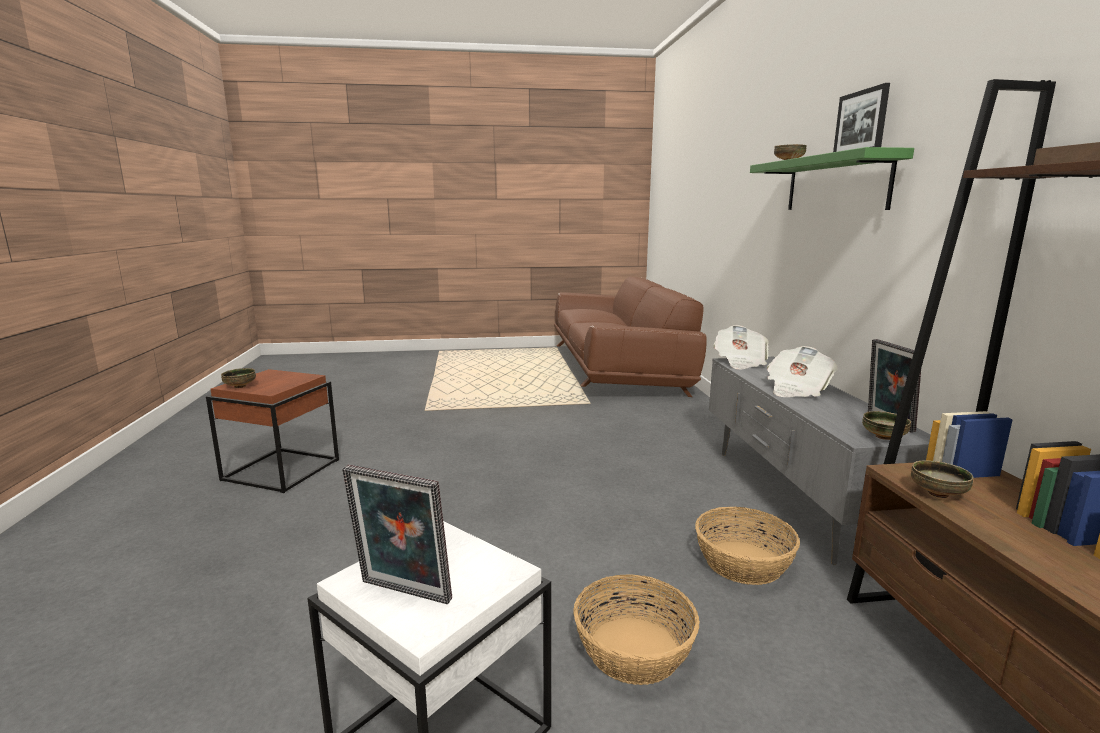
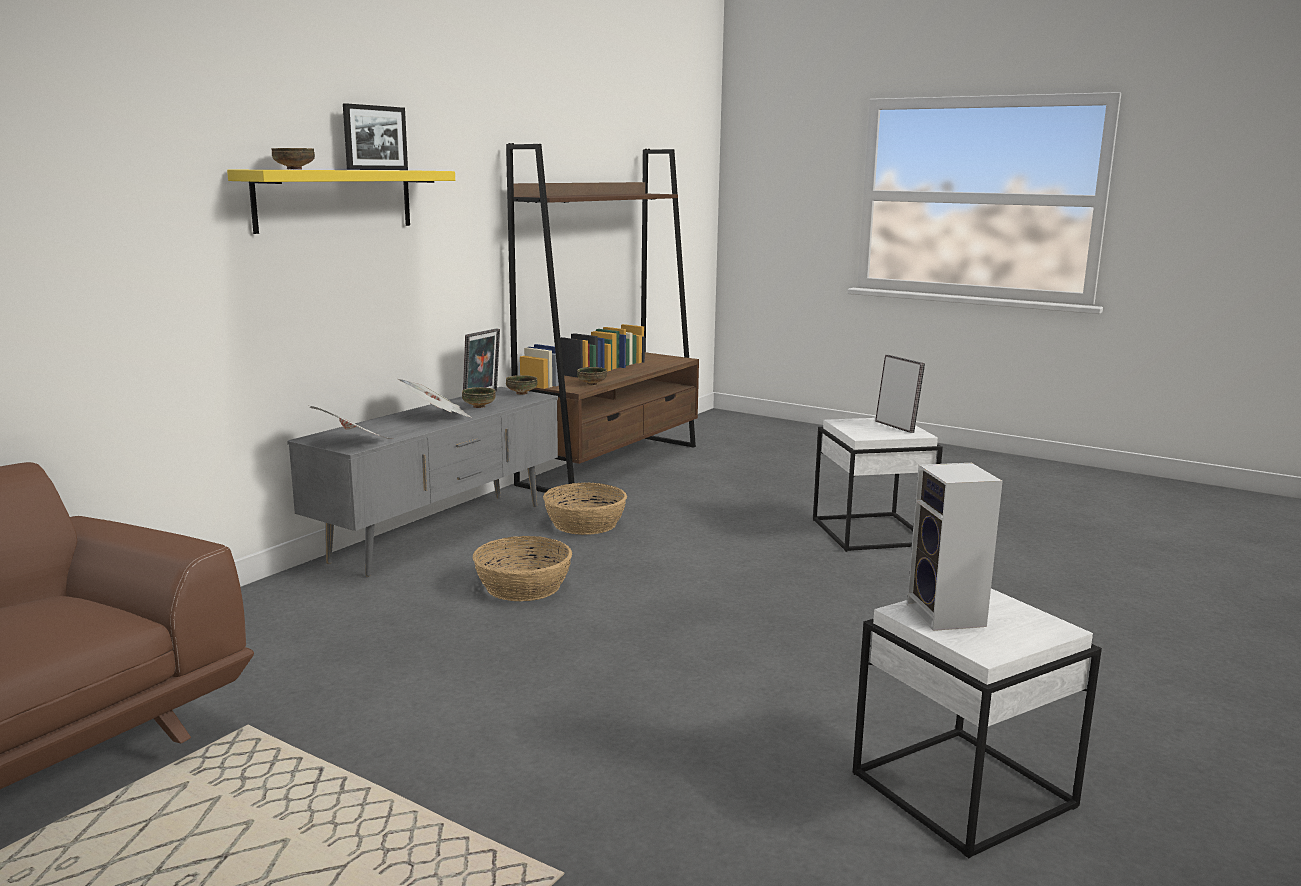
camera: 140 degrees left, 0 degrees up
brown side table [206,369,339,493] -> white side table [853,588,1102,858]
bowl [221,368,256,388] -> bowl moved to [462,387,496,408]
basket [573,575,700,685] -> basket moved to [473,536,572,601]
green shelf [750,147,914,210] -> yellow shelf [227,170,455,234]
none -> speaker [907,463,1003,631]

